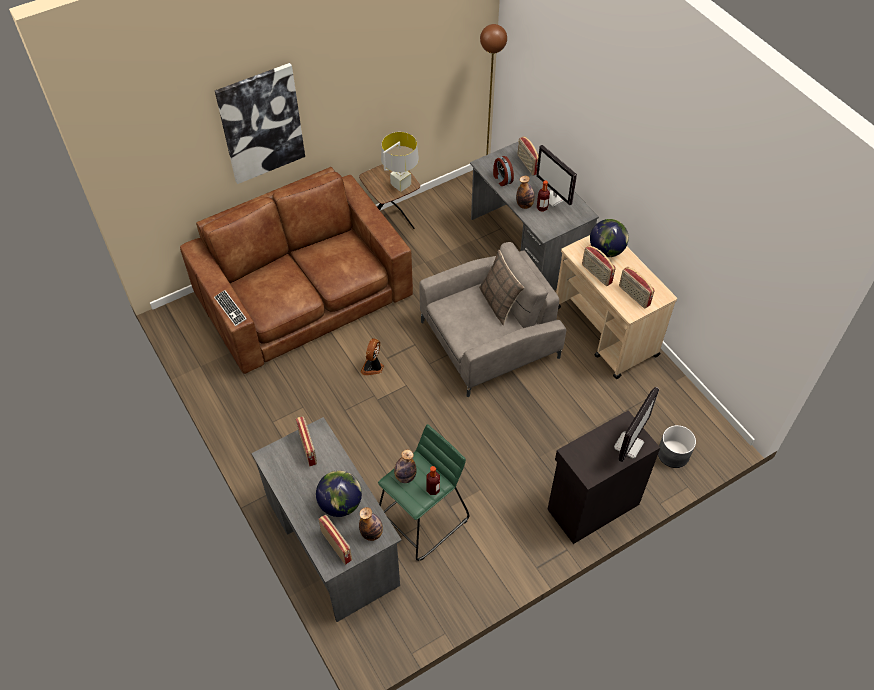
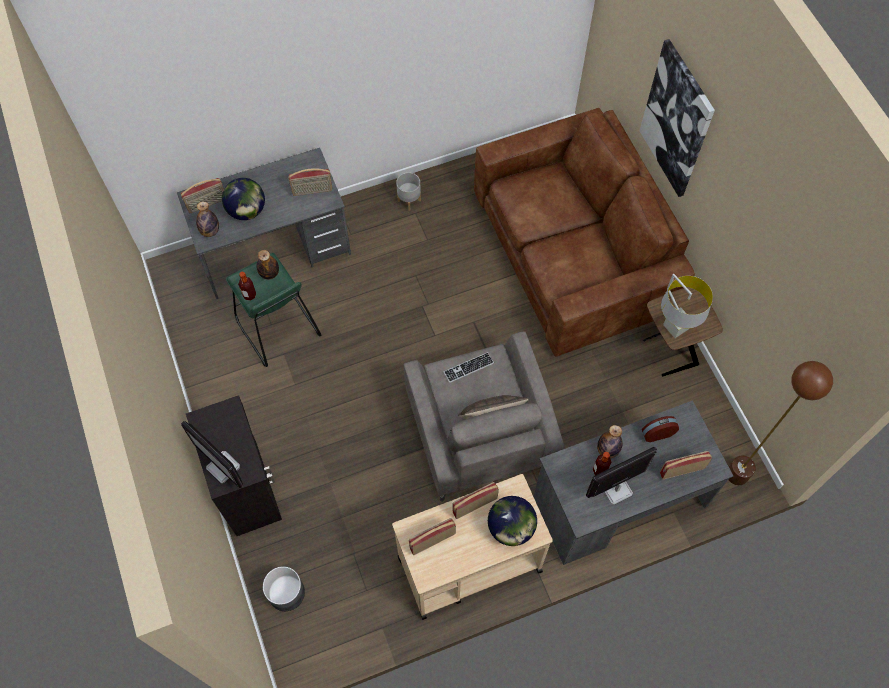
camera: 100 degrees right, 10 degrees up
keyboard [214,290,247,326] -> keyboard moved to [443,352,494,383]
fan [360,338,384,375] -> none
none -> grey planter [396,172,421,211]

